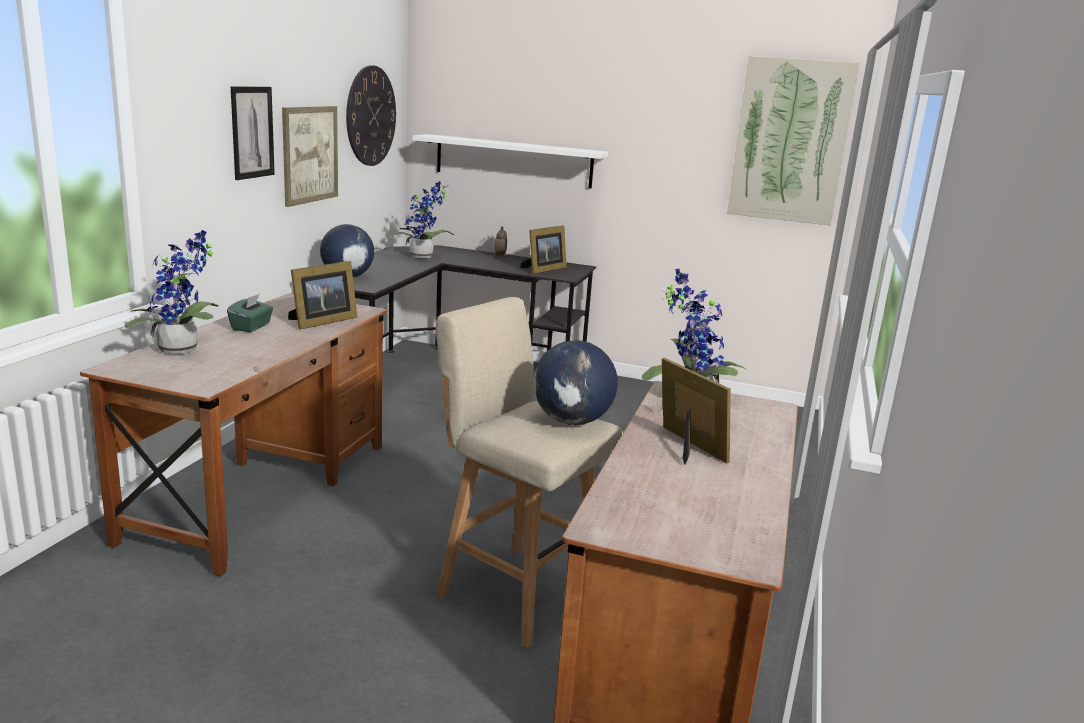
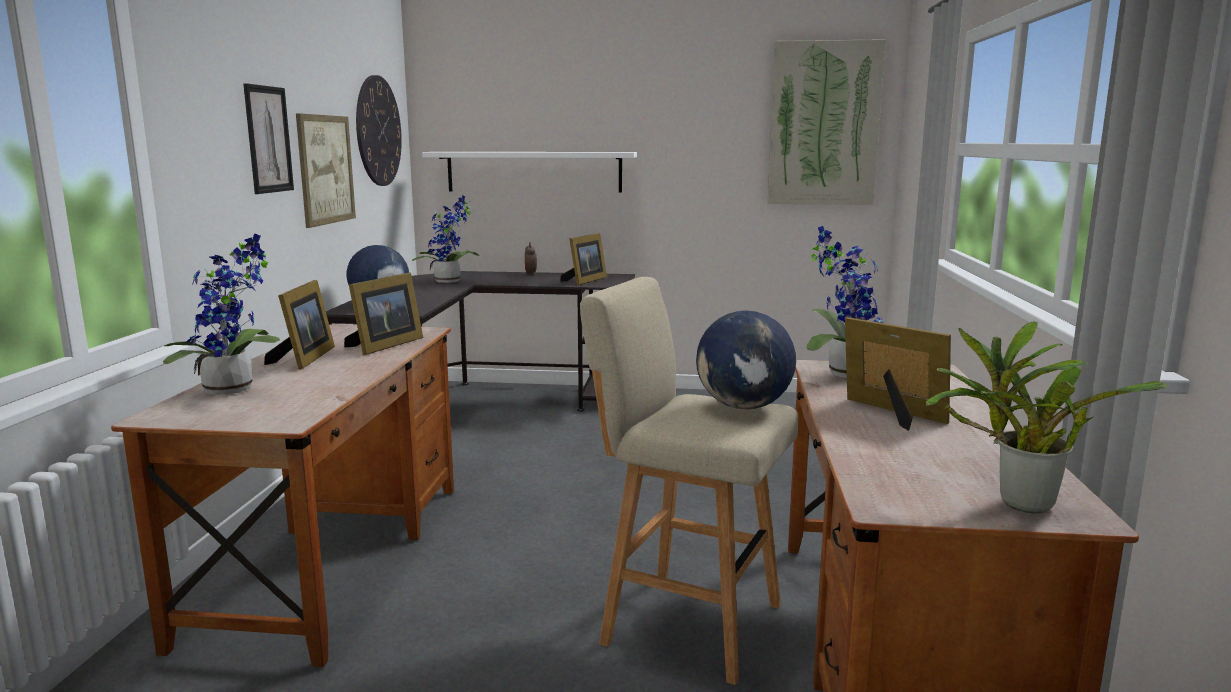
camera: 10 degrees left, 5 degrees down
green tissue box [227,294,273,332] -> picture frame [264,280,335,370]
none -> potted plant [926,321,1167,513]

